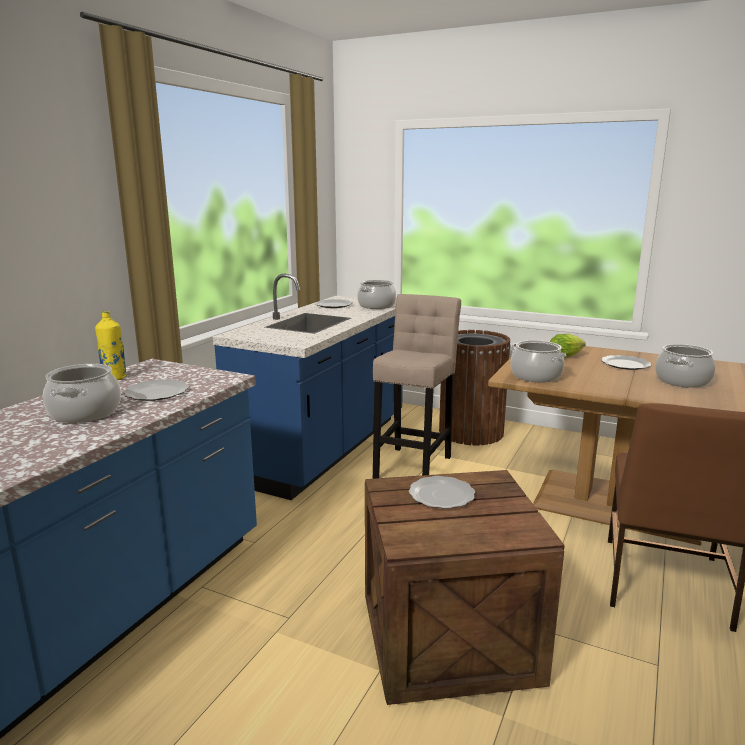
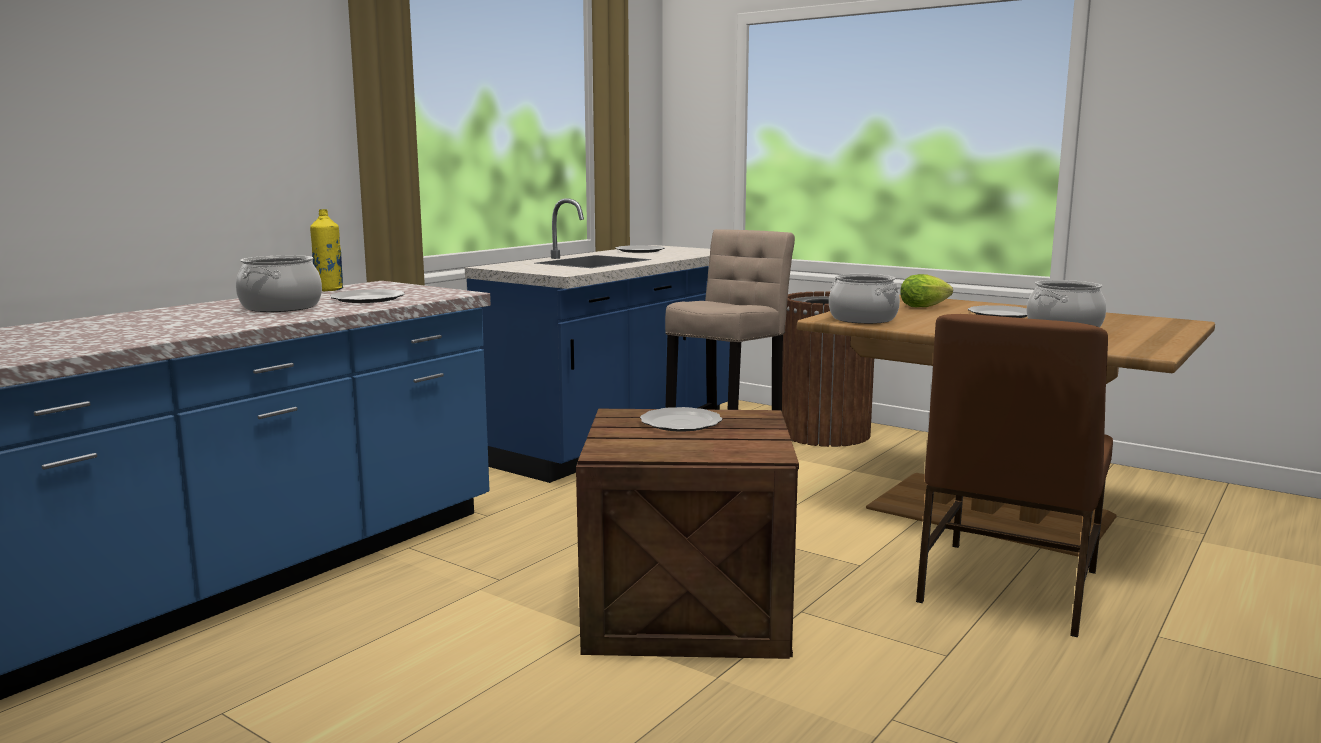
camera: 10 degrees right, 5 degrees down
cooking pot [357,280,396,309] -> none

